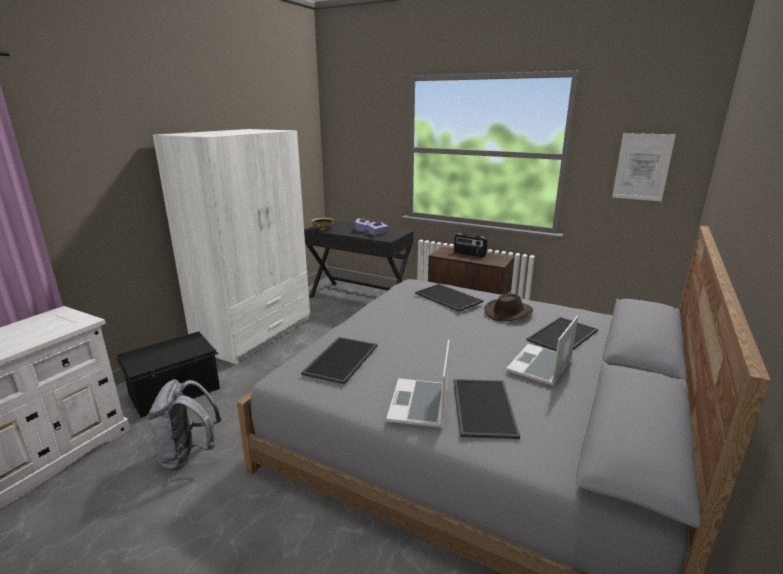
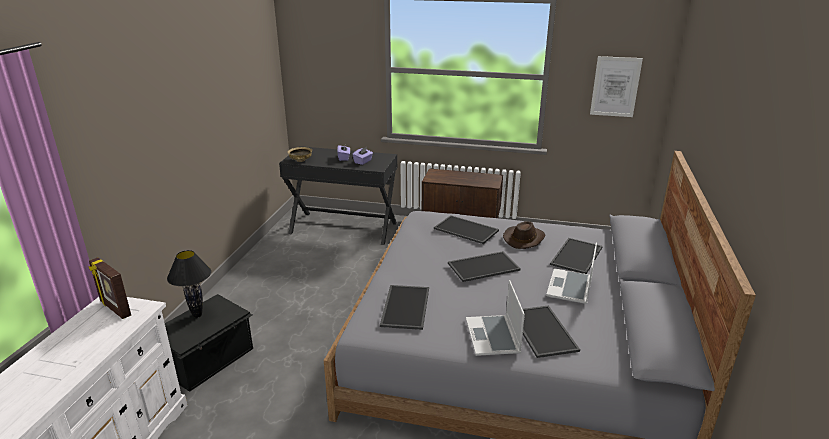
camera: 15 degrees left, 5 degrees up
grey backpack [147,379,221,470] -> none
white wardrobe [153,129,310,365] -> none
radio [454,233,487,257] -> none
none -> picture frame [88,257,131,319]
none -> black table lamp [167,250,211,318]
none -> tray [448,251,521,282]

